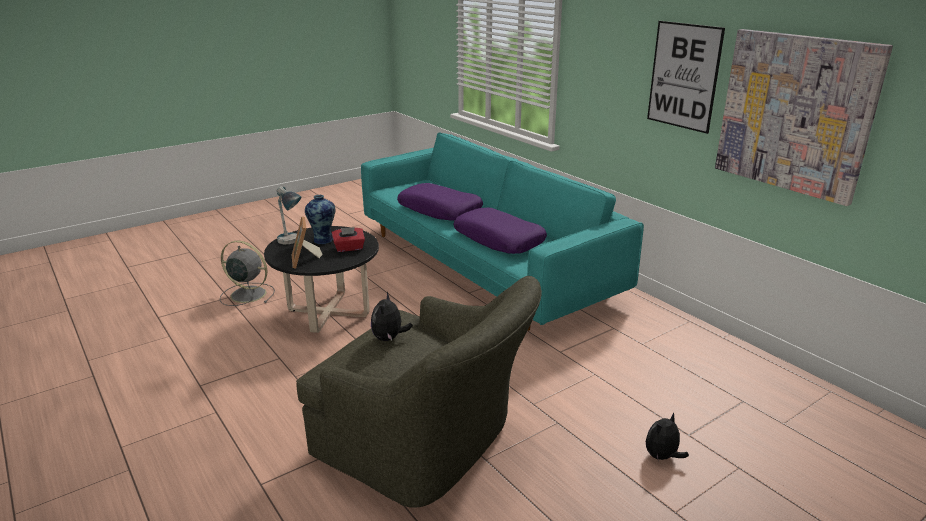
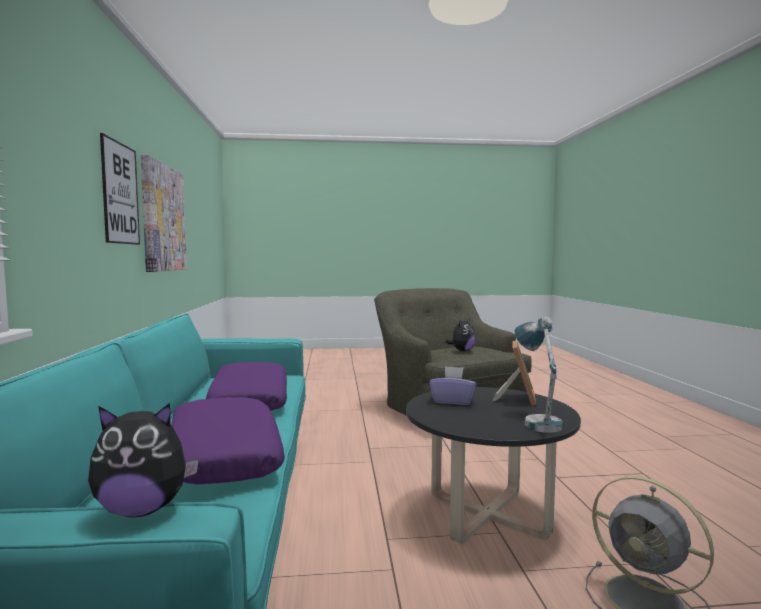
camera: 150 degrees left, 20 degrees down
vase [305,195,336,244] -> none
red tissue box [332,227,365,252] -> purple tissue box [430,366,476,405]
plush toy [646,413,689,462] -> plush toy moved to [88,403,199,517]

